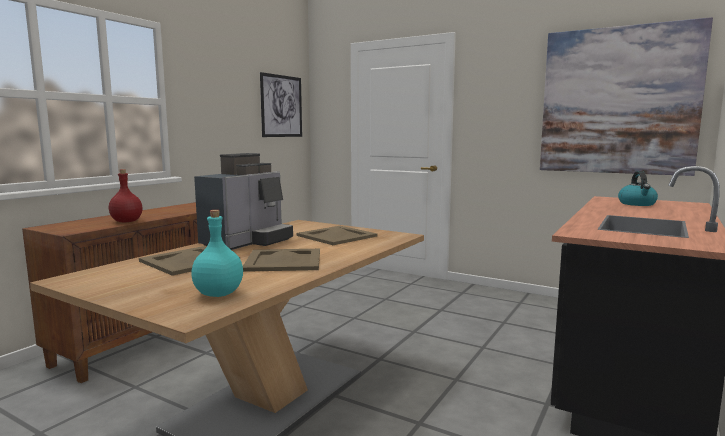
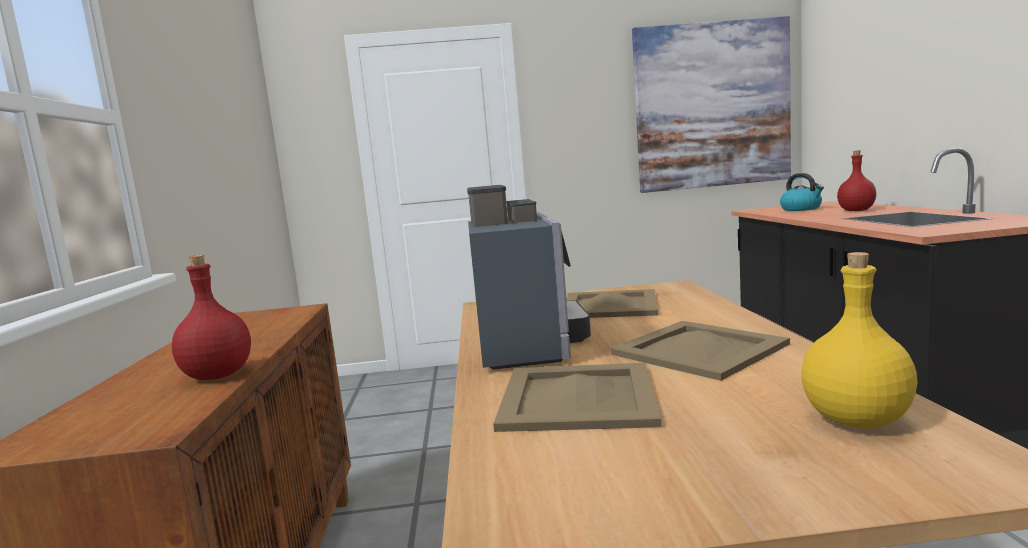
camera: 35 degrees left, 0 degrees up
turquoise bottle [191,210,243,297] -> yellow bottle [801,252,917,429]
picture [260,72,302,137] -> none
none -> red bottle [837,150,876,211]

